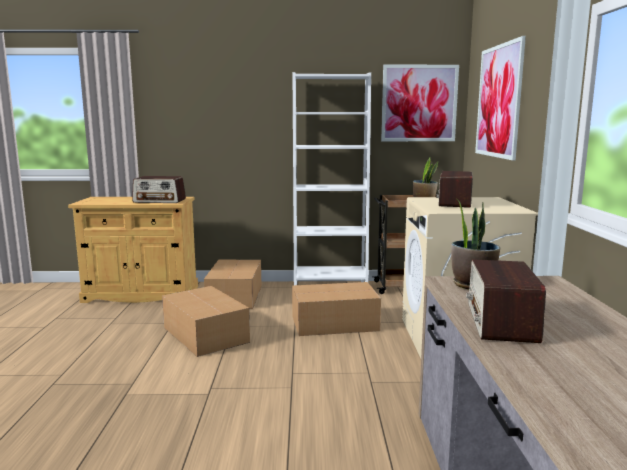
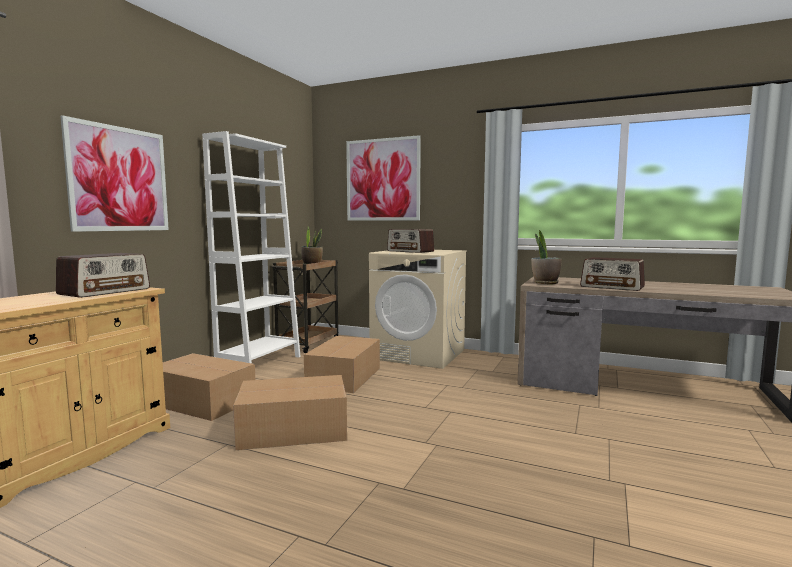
camera: 65 degrees left, 5 degrees down
picture [381,65,459,141] -> picture moved to [60,115,169,232]

